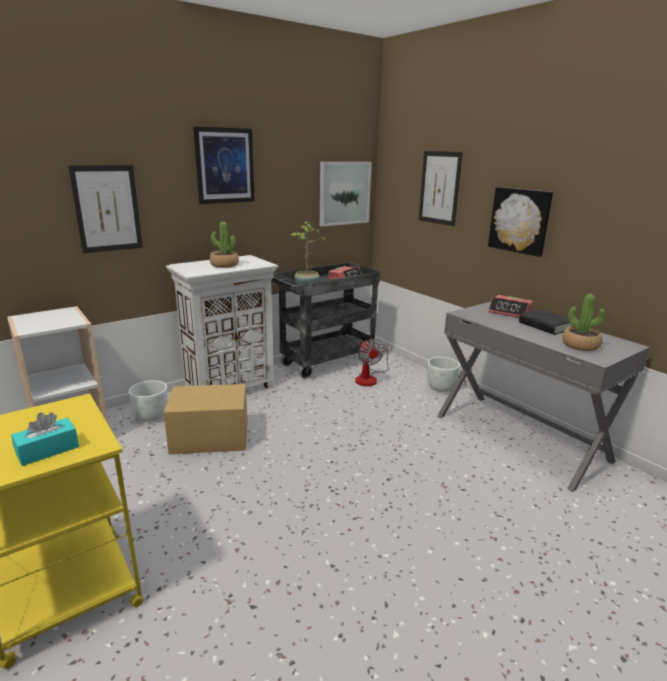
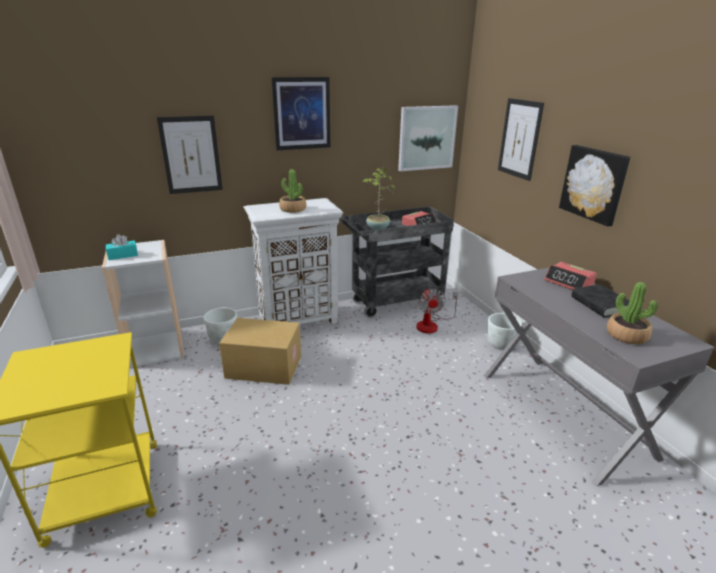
camera: 15 degrees right, 5 degrees up
turquoise tissue box [11,412,79,466] -> turquoise tissue box moved to [106,234,138,260]

